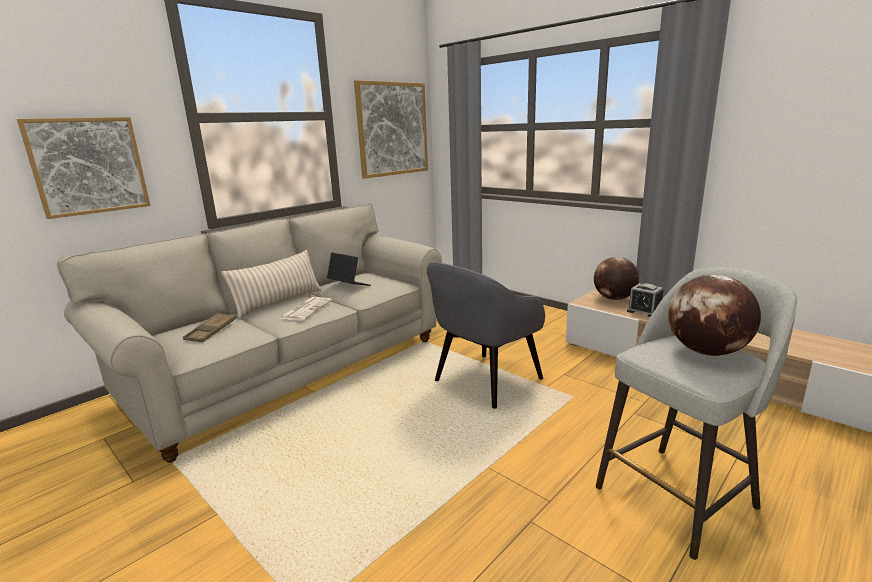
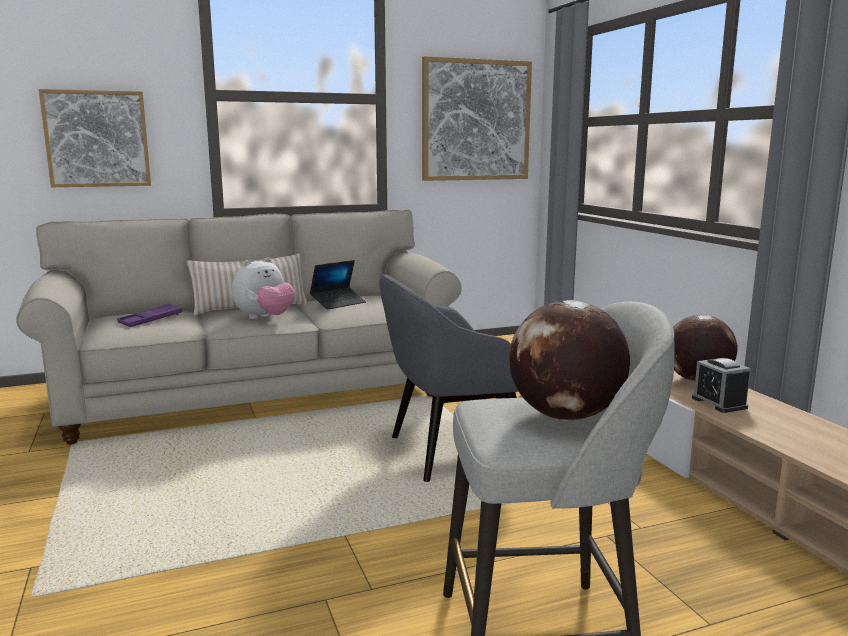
camera: 25 degrees right, 5 degrees down
brown tray [183,313,237,342] -> purple tray [117,304,183,327]
newspaper [279,297,332,321] -> plush toy [232,257,295,319]
laptop [327,253,371,286] -> laptop turned 75 degrees clockwise [310,260,366,309]

